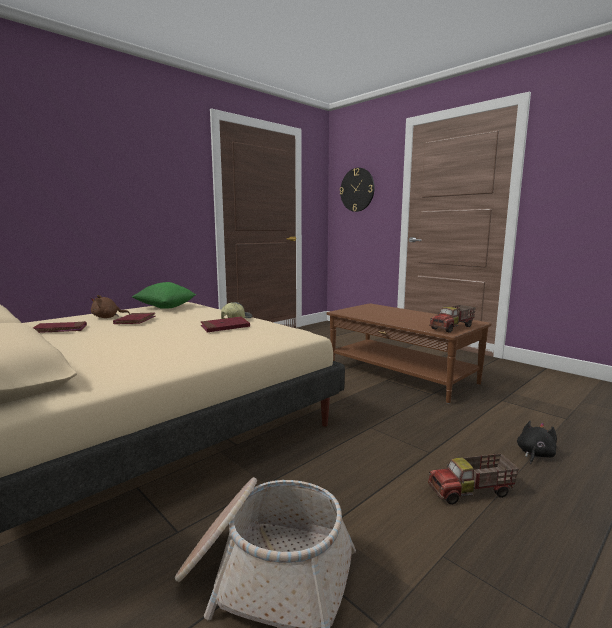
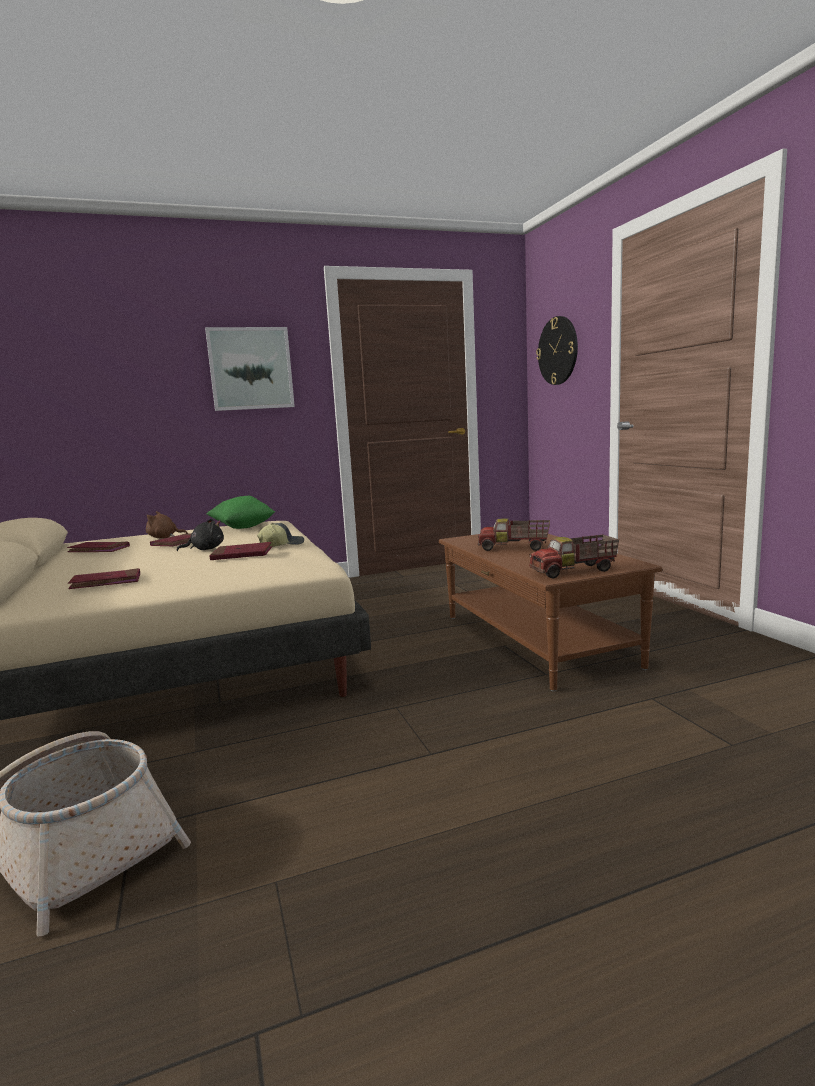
camera: 25 degrees right, 0 degrees up
toy truck [428,454,519,505] -> toy truck moved to [478,519,550,551]
black plush toy [517,421,557,464] -> black plush toy moved to [177,519,224,551]
none -> red book [68,568,140,589]
none -> picture [205,327,295,411]

